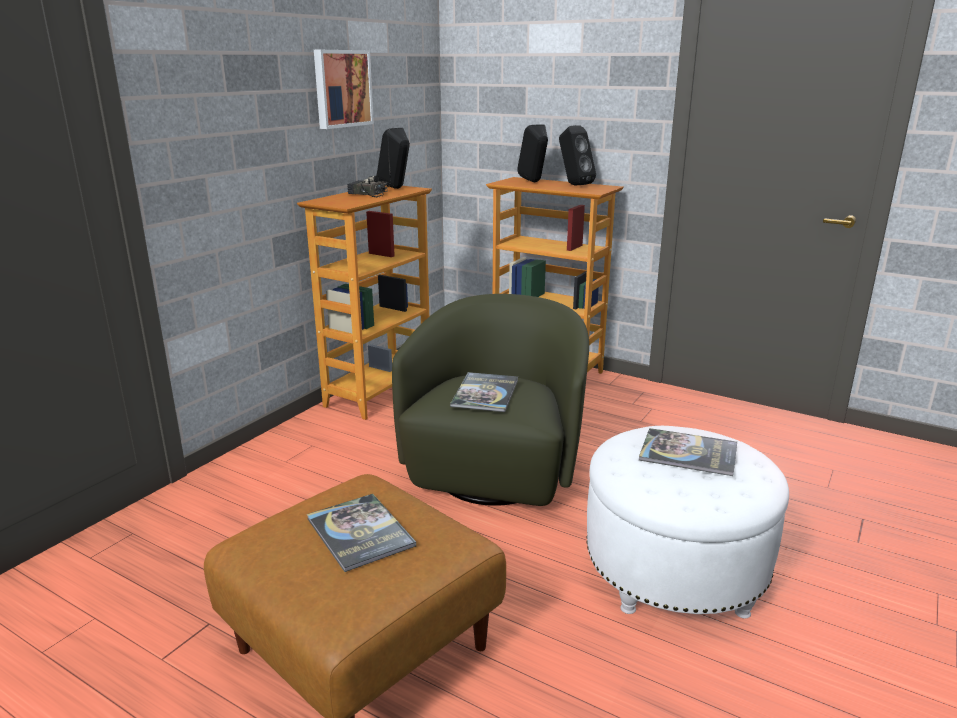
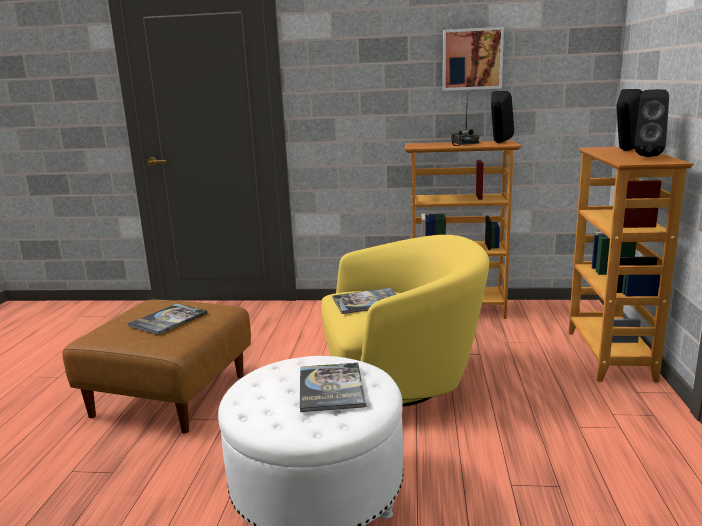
camera: 65 degrees right, 5 degrees down
green armchair [392,294,589,506] -> yellow armchair [321,235,489,407]

